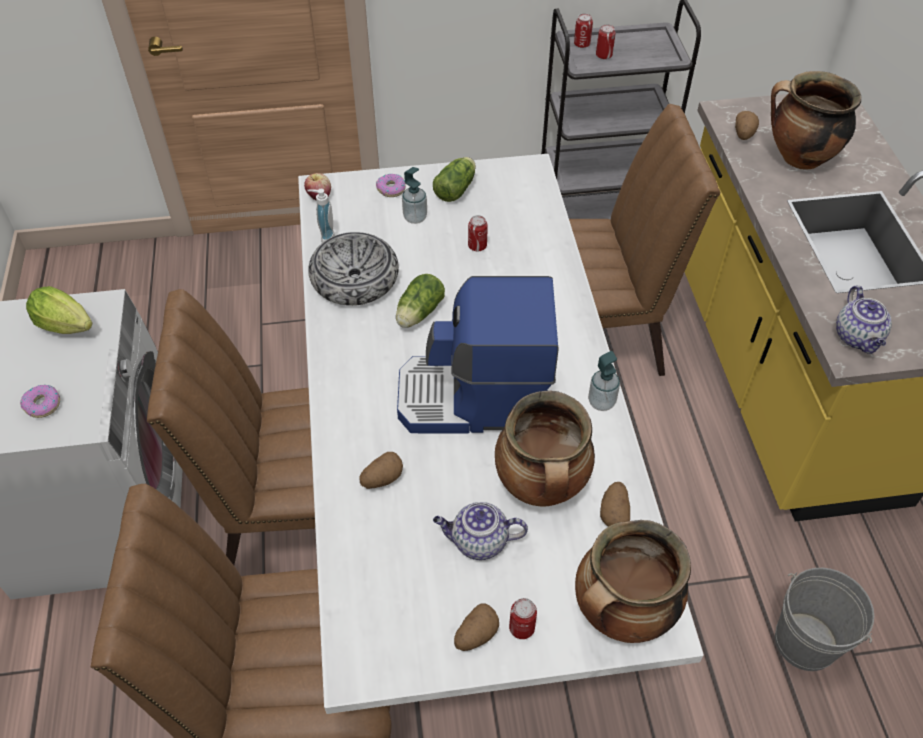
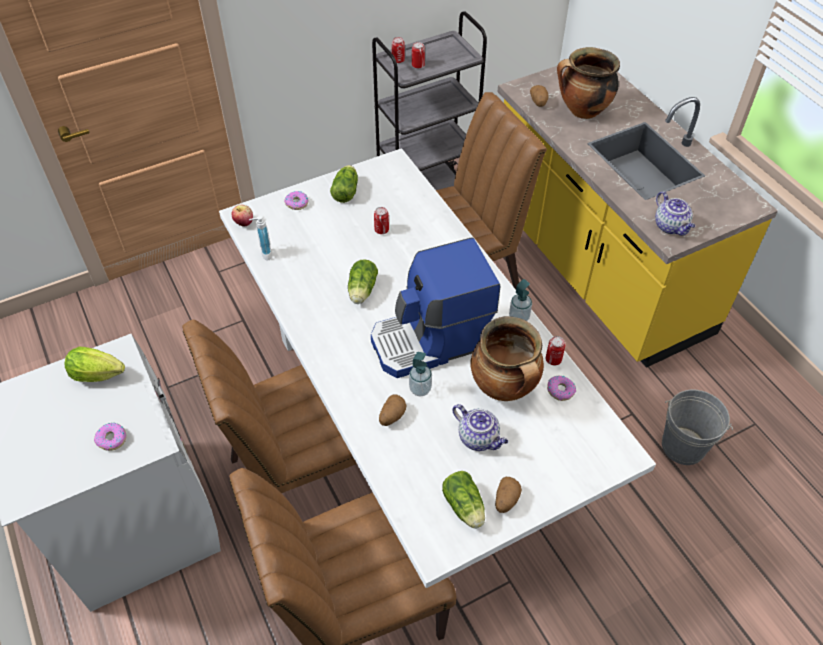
camera: 20 degrees left, 0 degrees up
bowl [308,232,399,306] -> none
soap dispenser [402,167,427,224] -> soap dispenser moved to [409,352,432,396]
teapot [433,502,528,560] -> teapot turned 120 degrees counterclockwise [453,404,508,451]
can [509,598,537,639] -> can moved to [546,336,565,365]
cooking pot [575,520,691,643] -> none
potato [600,482,630,527] -> donut [547,376,576,401]
none -> lettuce [442,471,485,529]

